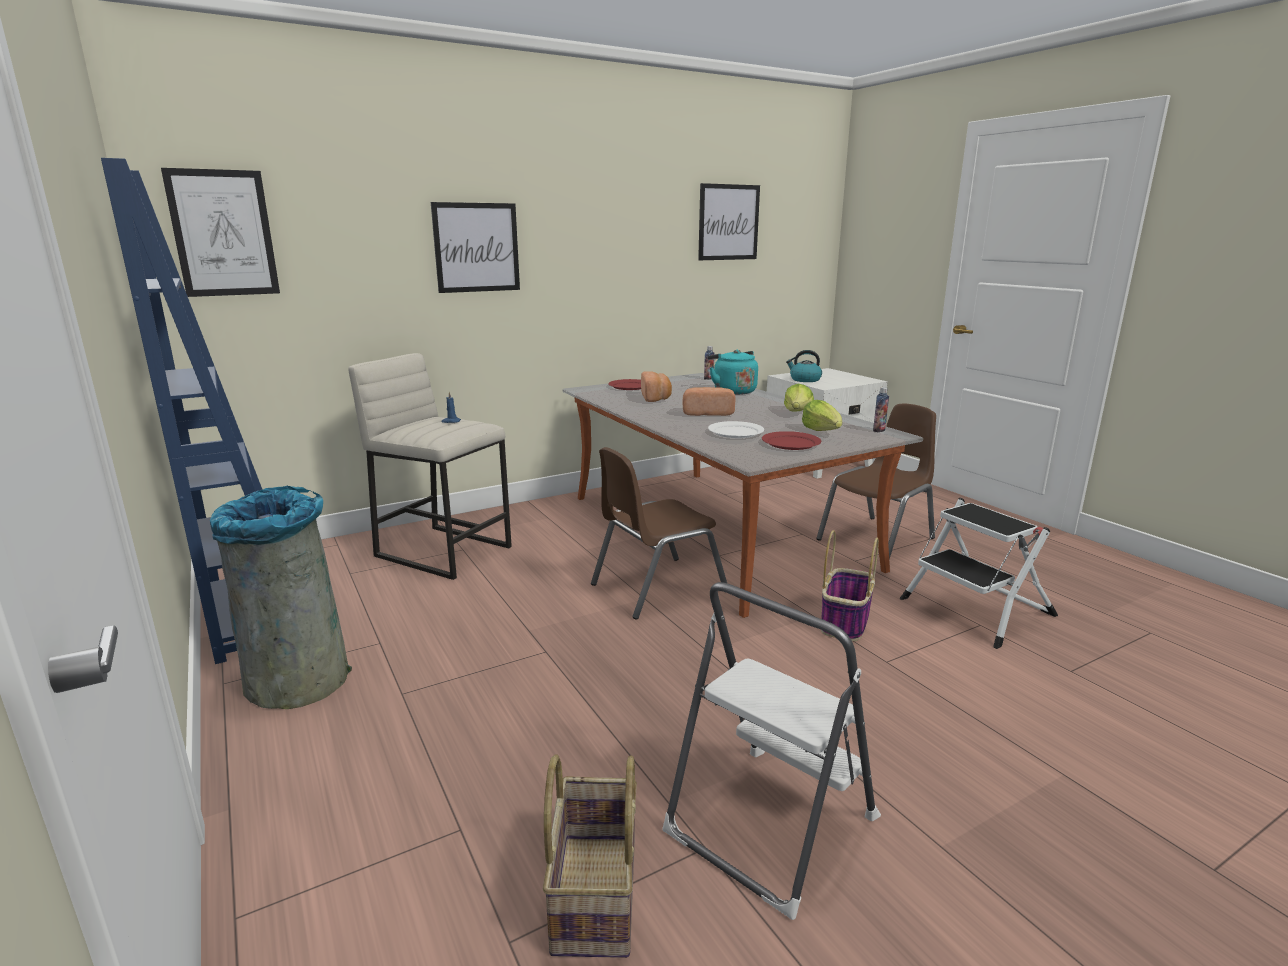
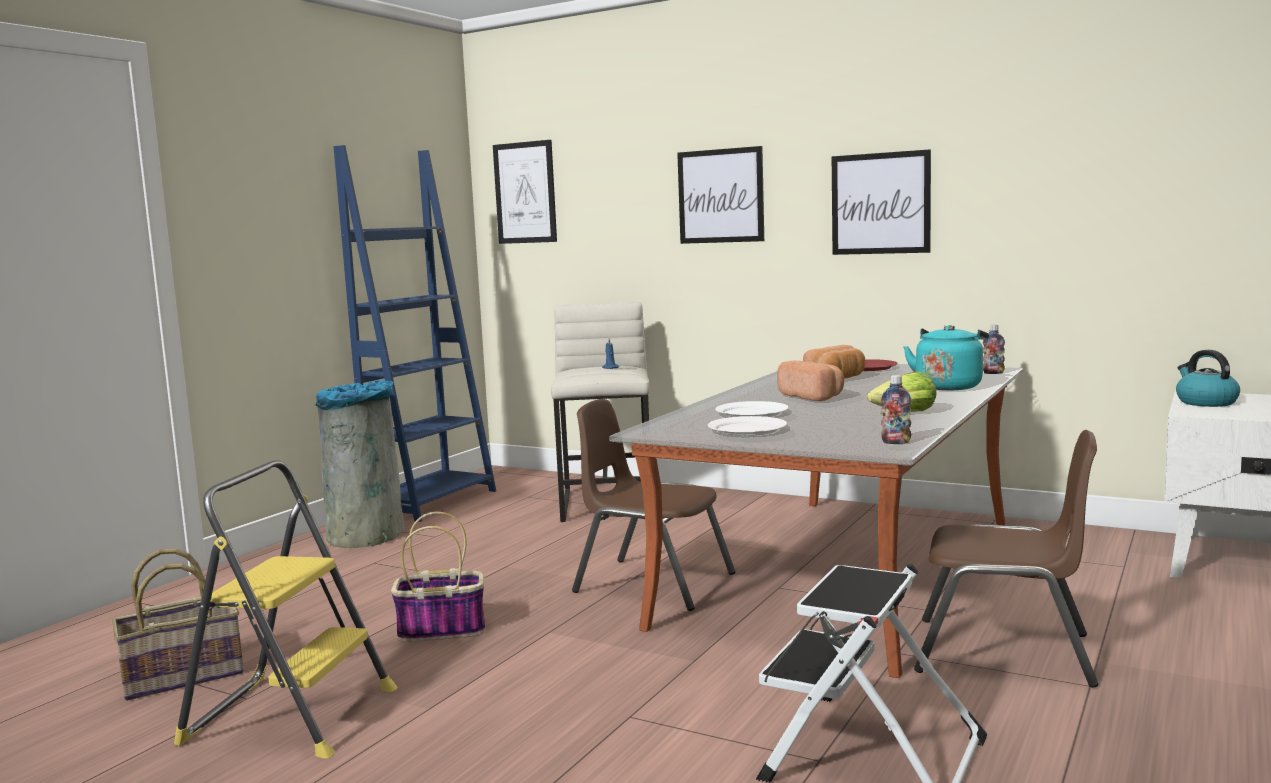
camera: 60 degrees right, 10 degrees down
white step ladder [662,582,881,920] -> yellow step ladder [174,461,397,759]
picture [698,183,760,260] -> picture moved to [832,149,931,255]
red plate [762,431,822,450] -> white plate [708,416,787,436]
lettuce [802,400,842,431] -> none
basket [821,530,879,641] -> basket moved to [391,512,485,642]

